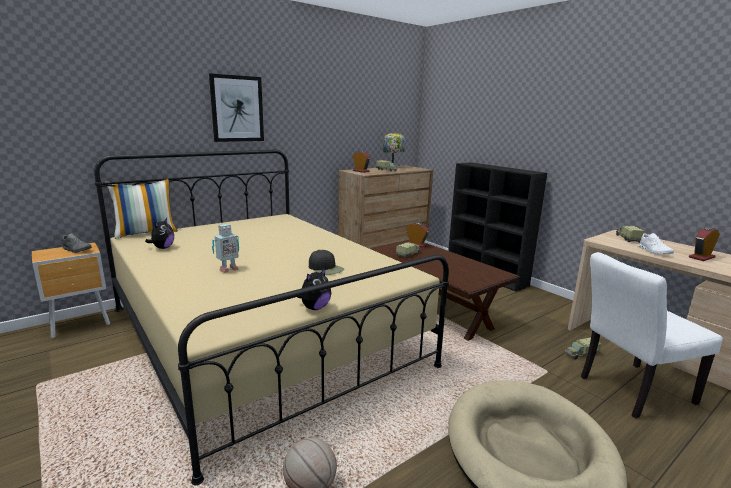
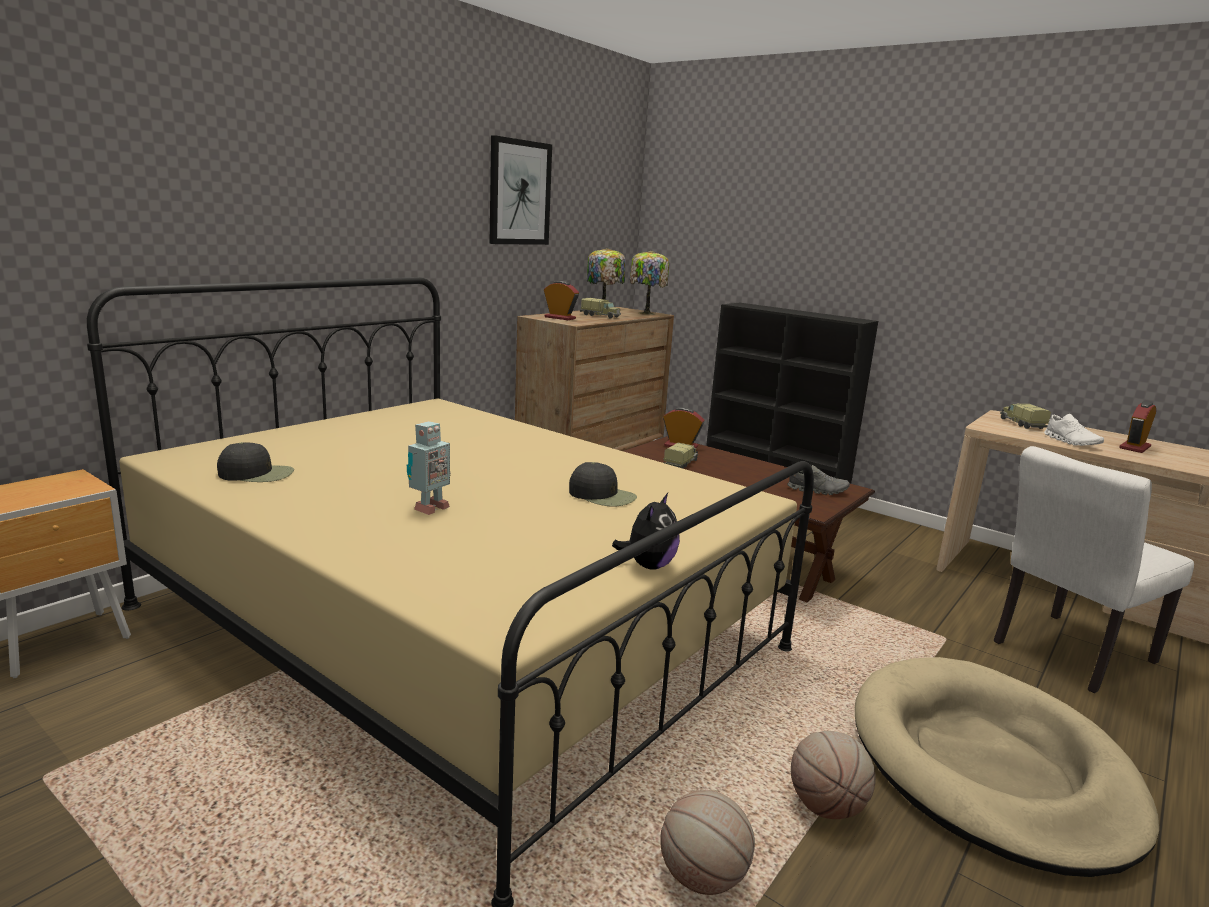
camera: 15 degrees left, 0 degrees up
grey shoe [62,233,92,253] -> grey shoe moved to [787,465,850,495]
pillow [107,179,178,239] -> none
plush toy [145,218,174,249] -> black cap [217,442,294,482]
picture [209,73,264,142] -> picture moved to [489,135,552,245]
toy truck [565,337,601,359] -> none
none -> table lamp [629,251,669,315]
none -> basketball [791,731,876,819]

